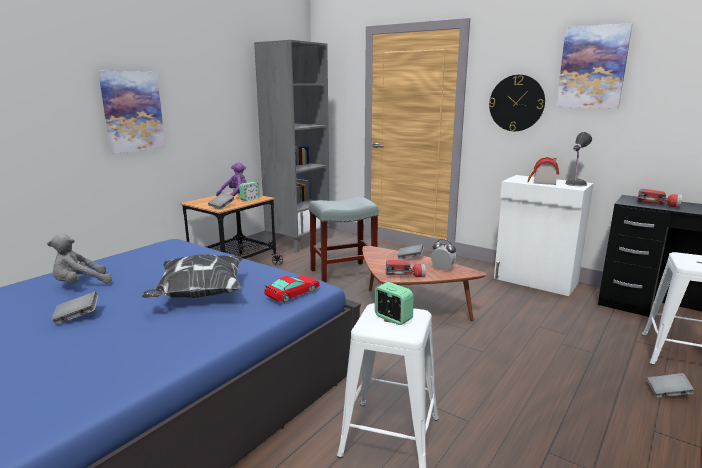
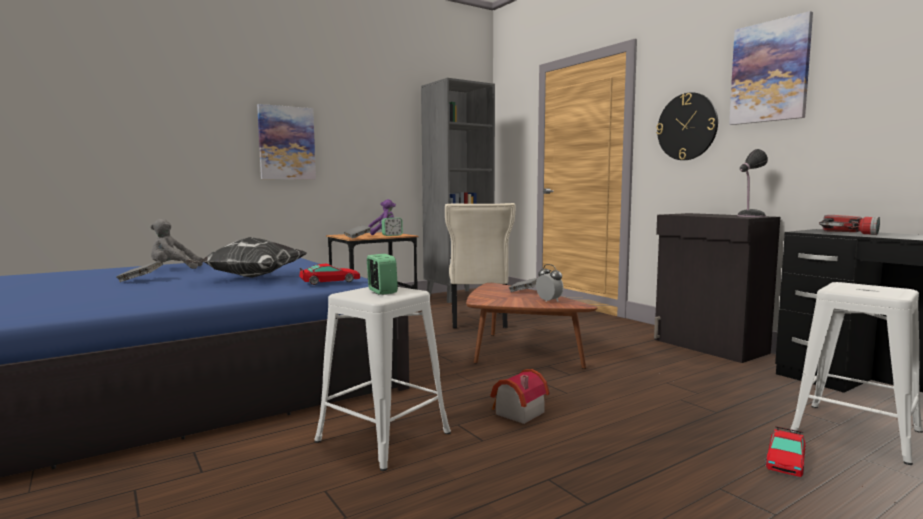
camera: 20 degrees right, 10 degrees down
grey stool [309,197,379,283] -> beige chair [445,203,515,328]
flashlight [386,260,426,277] -> none
white cabinet [494,175,594,296] -> black cabinet [654,213,780,363]
toy house [527,157,559,185] -> toy house moved to [491,369,549,424]
grey book [647,373,694,398] -> toy car [765,426,805,477]

